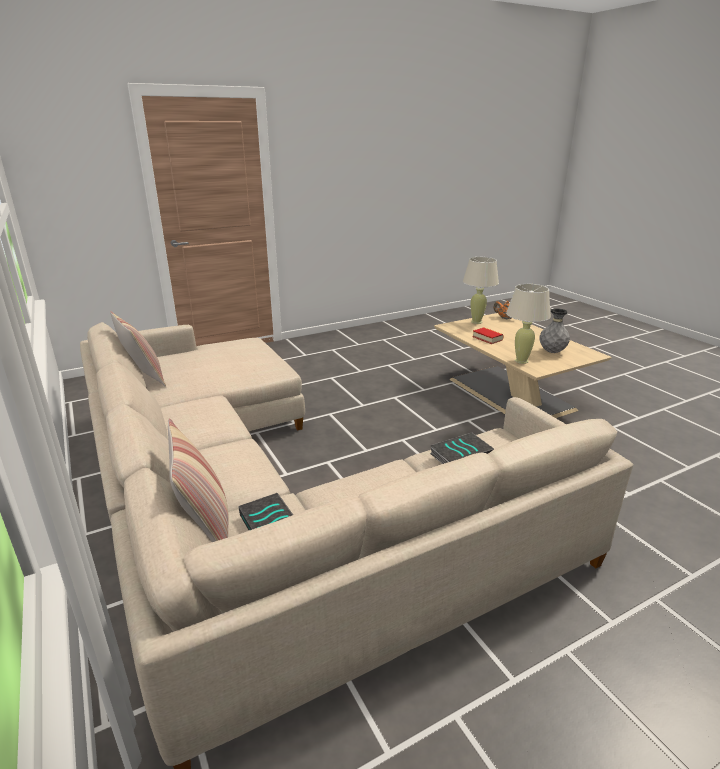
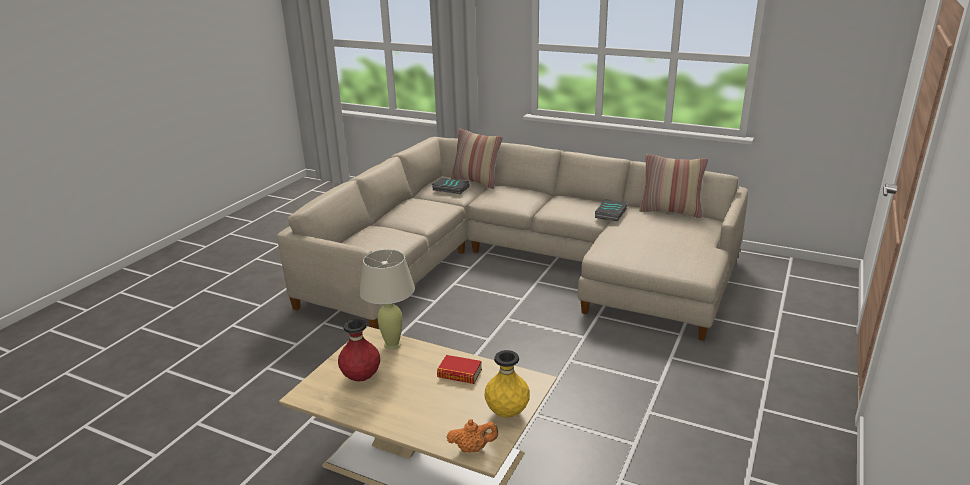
camera: 145 degrees right, 0 degrees up
book [430,432,494,464] -> book moved to [595,199,627,221]
beige table lamp [463,257,499,324] -> yellow vase [485,350,530,417]
grey vase [539,308,570,353] -> red vase [338,319,380,381]

